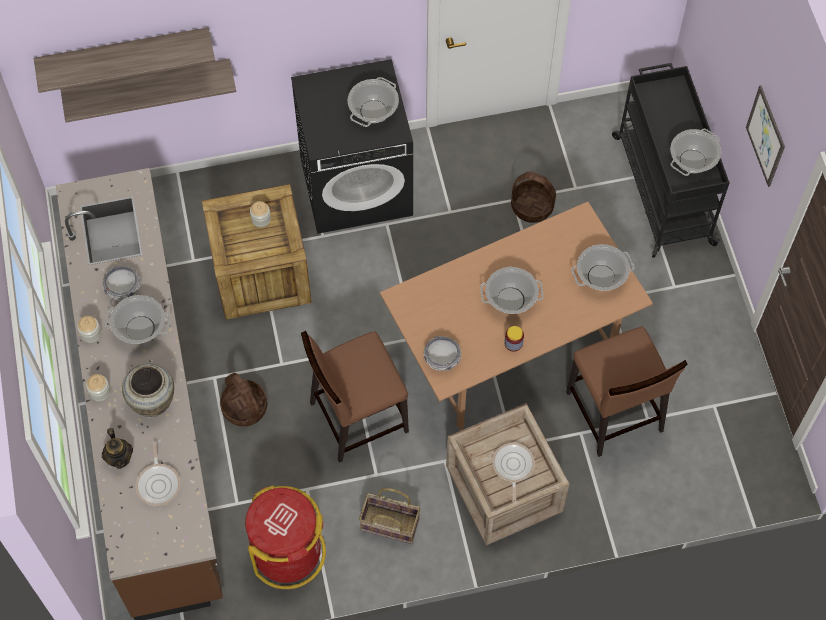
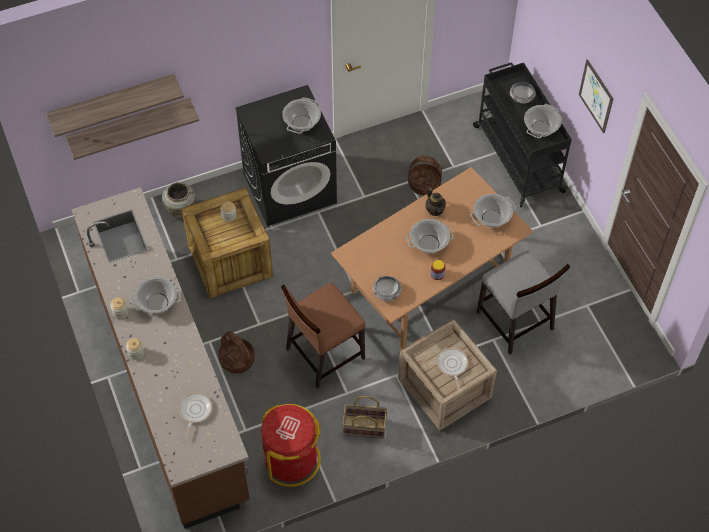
camera: 10 degrees left, 5 degrees down
bowl [102,266,140,300] -> bowl moved to [510,82,536,104]
teapot [102,428,133,469] -> teapot moved to [426,187,446,216]
beige vase [122,363,174,417] -> beige vase moved to [162,182,196,219]
frying pan [136,442,180,506] -> frying pan turned 150 degrees counterclockwise [178,392,212,438]
brown chair [566,327,688,457] -> grey chair [477,250,570,354]

